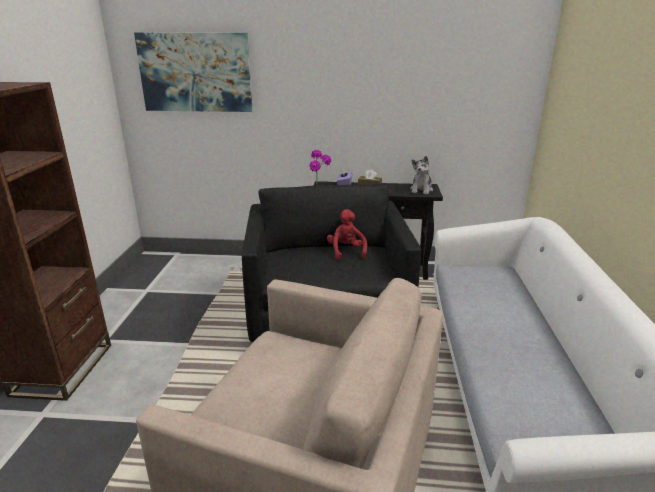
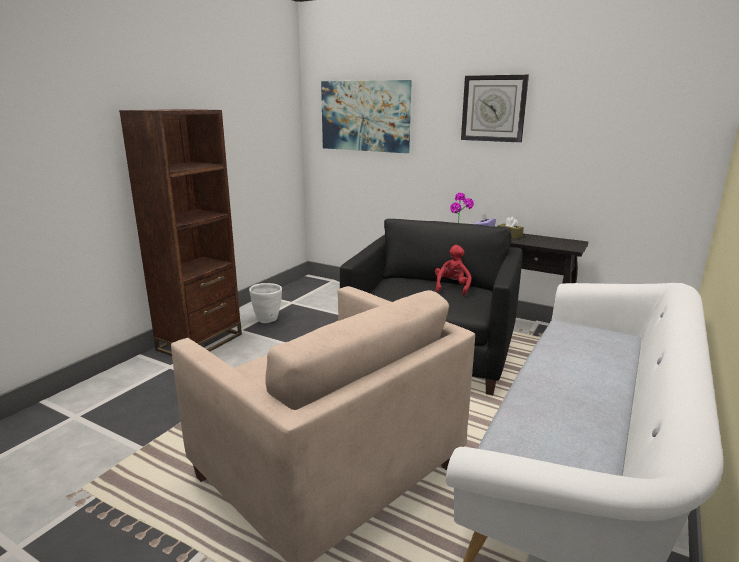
camera: 25 degrees right, 5 degrees down
plush toy [410,156,433,195] -> none
none -> white planter [249,283,282,323]
none -> wall clock [461,75,529,143]

